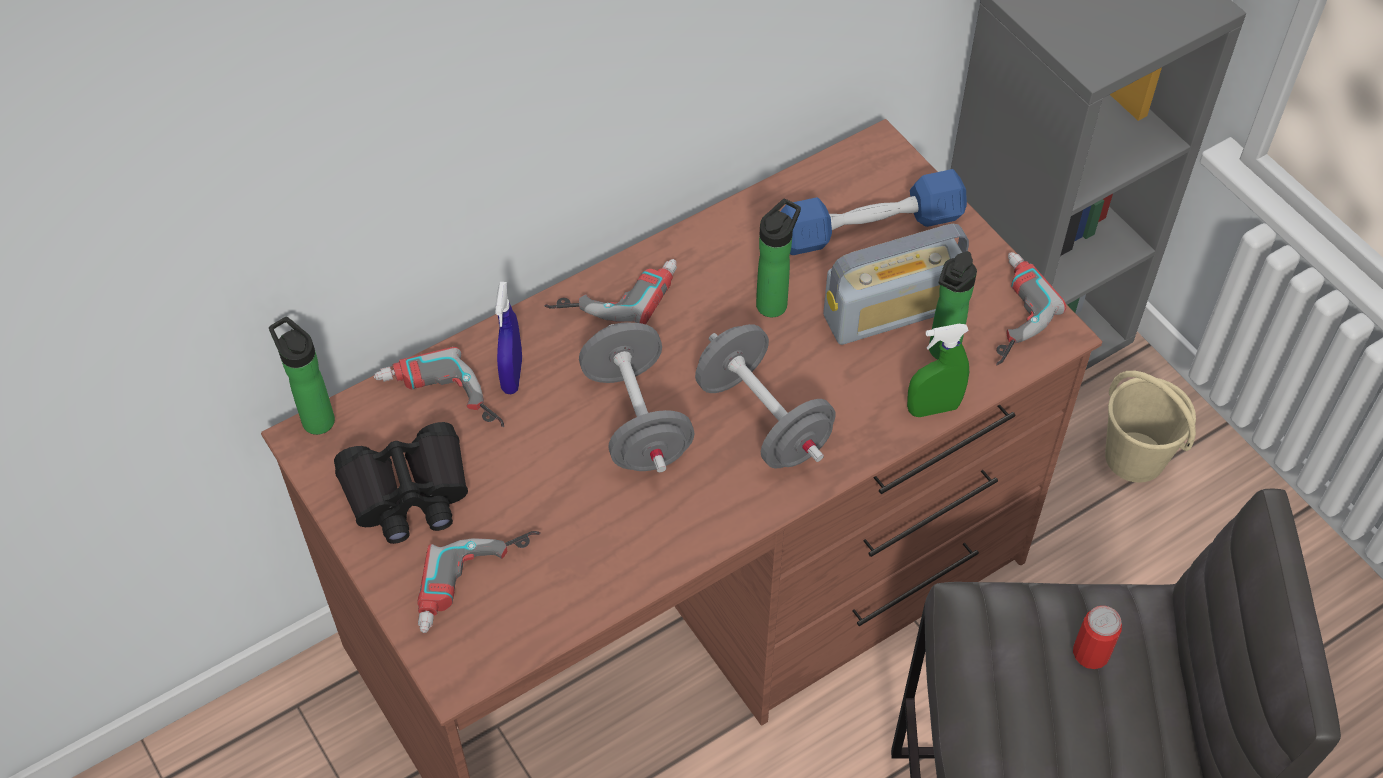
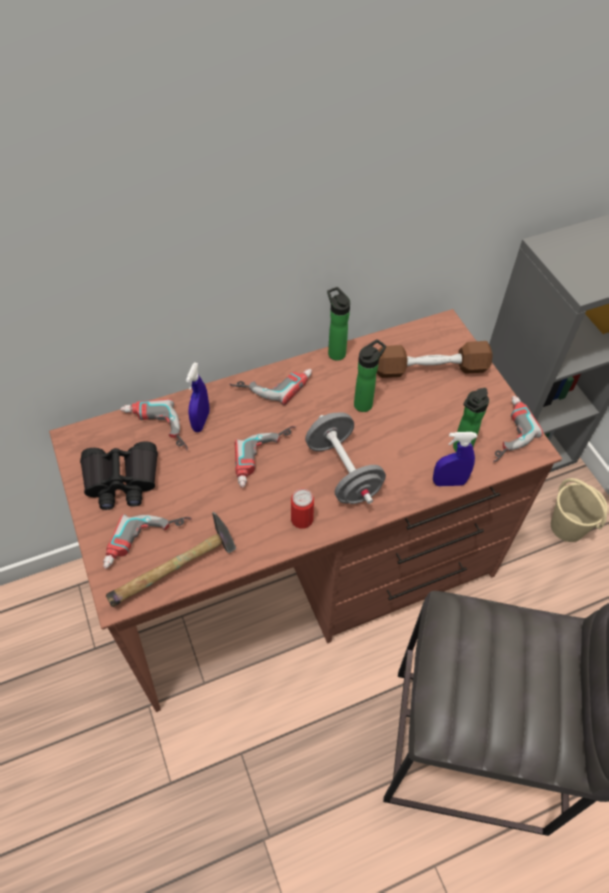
camera: 10 degrees right, 0 degrees up
bottle [269,317,335,435] -> bottle moved to [327,287,350,361]
grey dumbbell [579,322,695,472] -> power drill [235,426,296,488]
blue dumbbell [780,169,967,255] -> brown dumbbell [376,341,493,378]
radio [823,224,969,345] -> none
green spray bottle [907,324,969,417] -> blue spray bottle [433,432,477,486]
can [1073,606,1122,669] -> can moved to [291,489,314,529]
none -> hammer [106,512,236,607]

